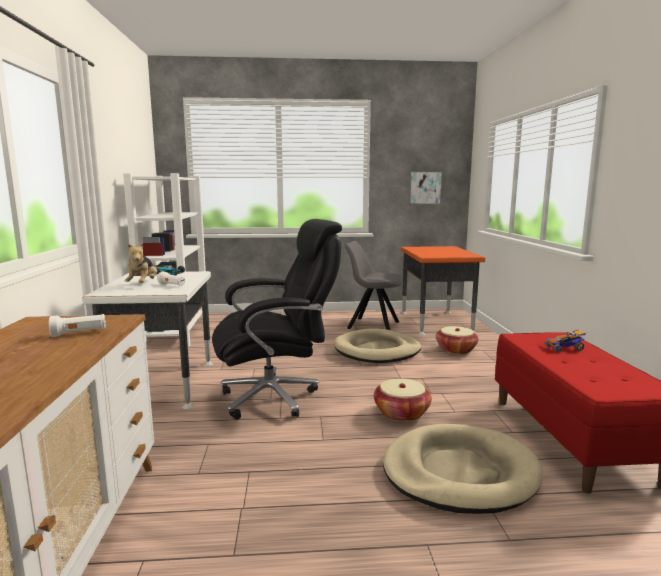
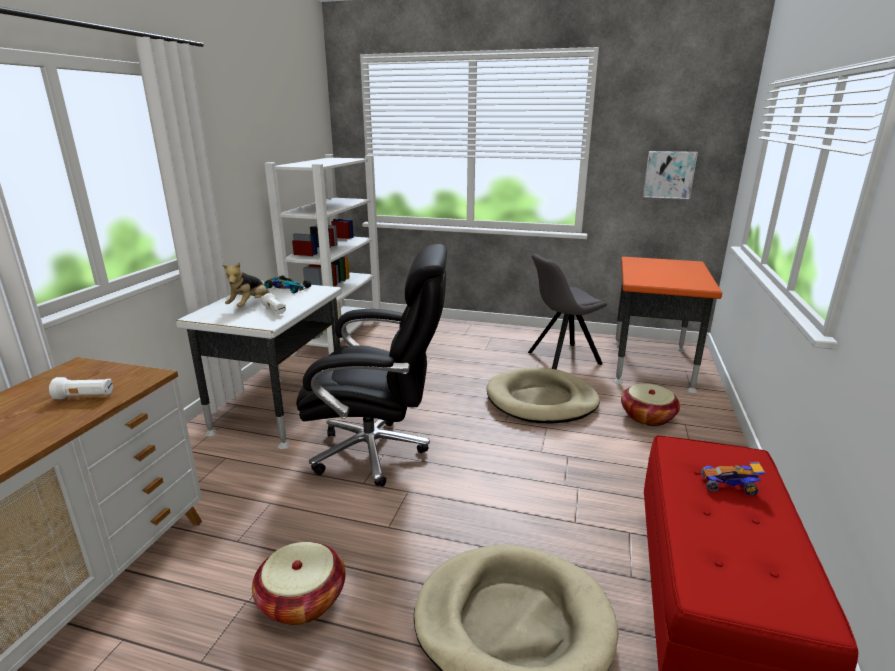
camera: 20 degrees right, 10 degrees up
grey chair [345,241,402,330] -> grey chair turned 60 degrees counterclockwise [528,253,607,370]
basket [374,378,432,422] -> basket moved to [252,542,345,625]

